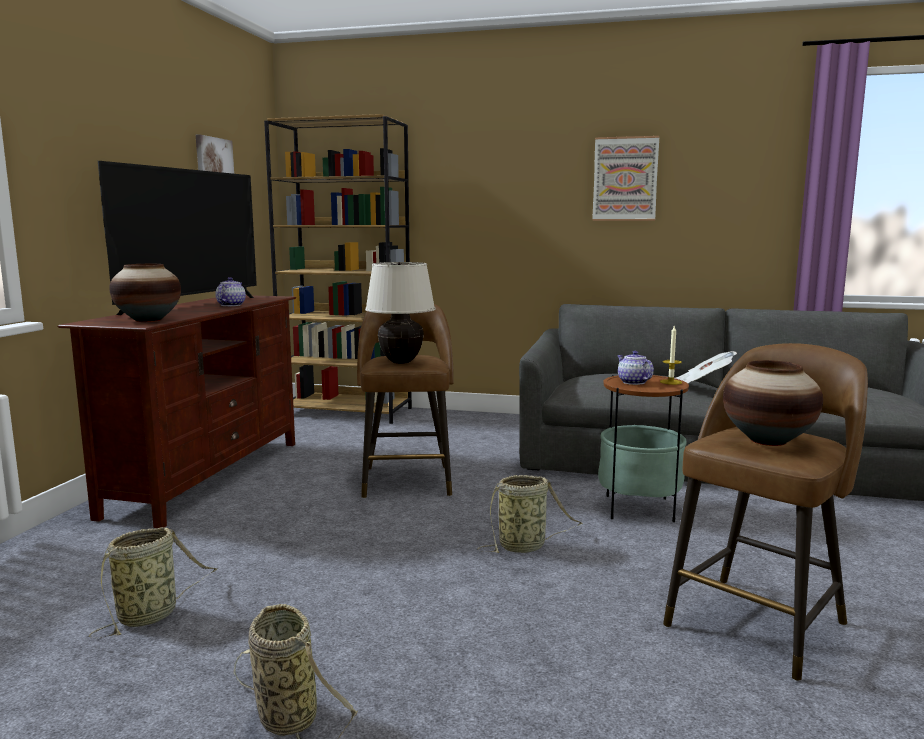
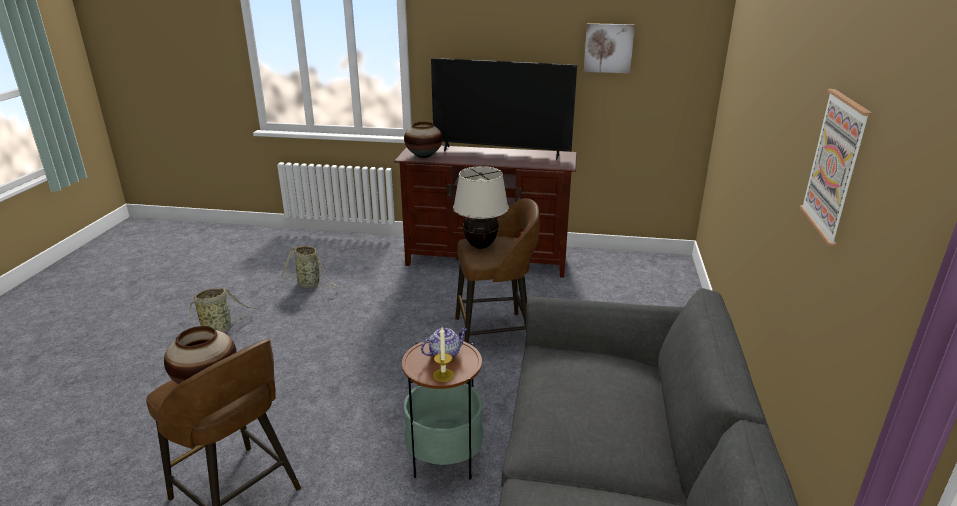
camera: 85 degrees right, 15 degrees up
teapot [215,277,246,306] -> none
brown bookcase [264,114,412,424] -> none
basket [477,475,583,553] -> none
newspaper [675,351,737,383] -> none

